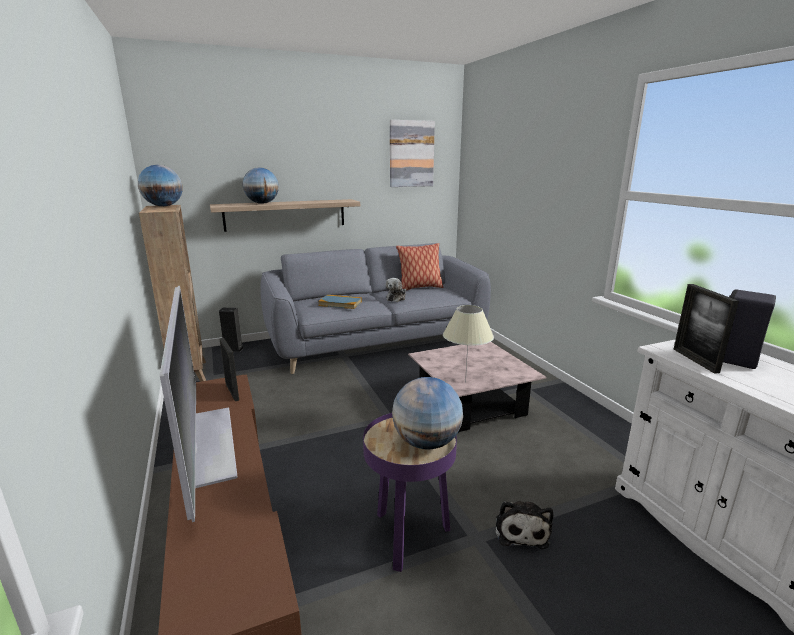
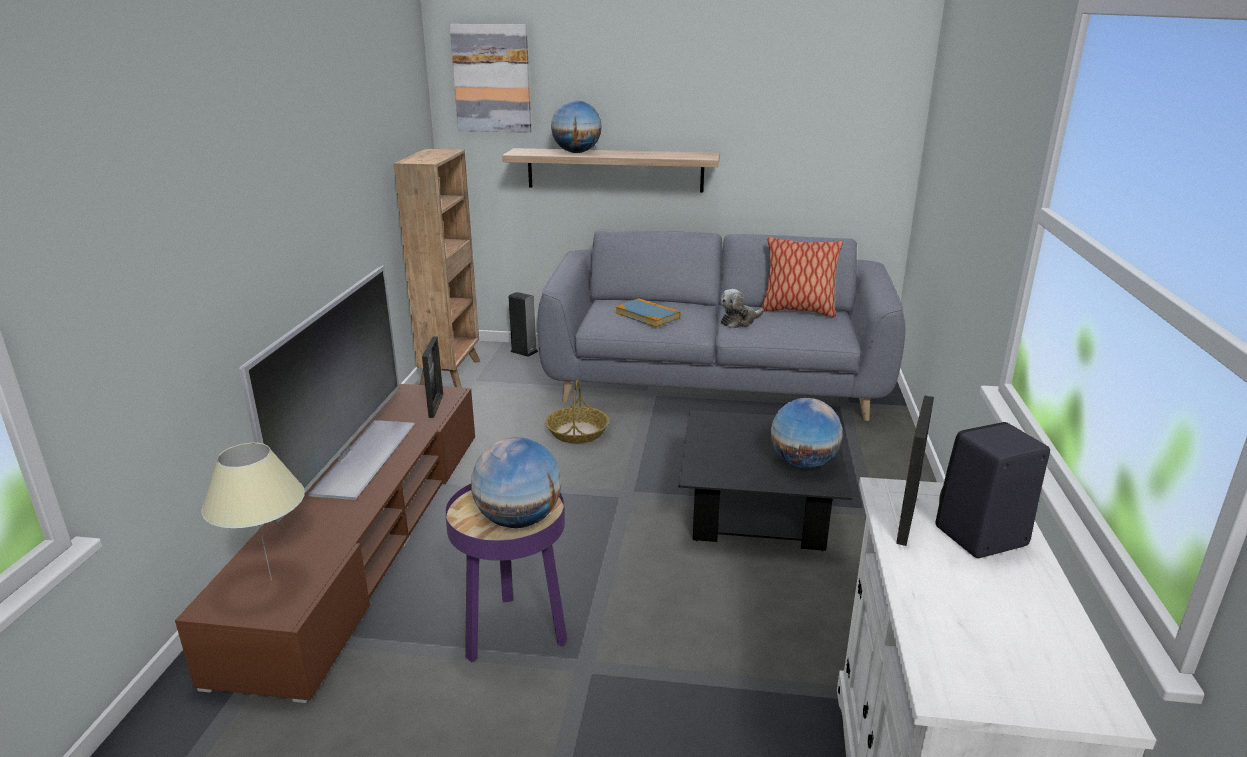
camera: 30 degrees right, 5 degrees up
globe [138,165,183,206] -> globe moved to [771,398,843,468]
picture [390,120,435,187] -> picture moved to [450,24,531,133]
pink coffee table [408,342,547,433] -> black coffee table [678,410,852,551]
beige table lamp [443,305,494,382] -> beige table lamp moved to [202,443,305,580]
plush toy [496,501,553,549] -> none
none -> basket [545,380,609,444]

